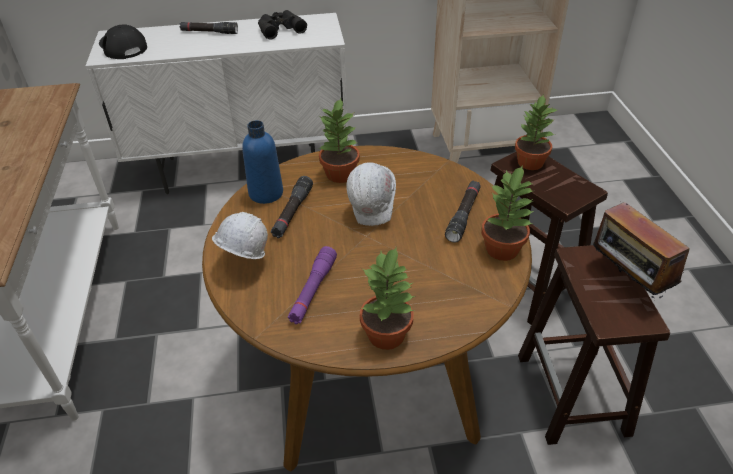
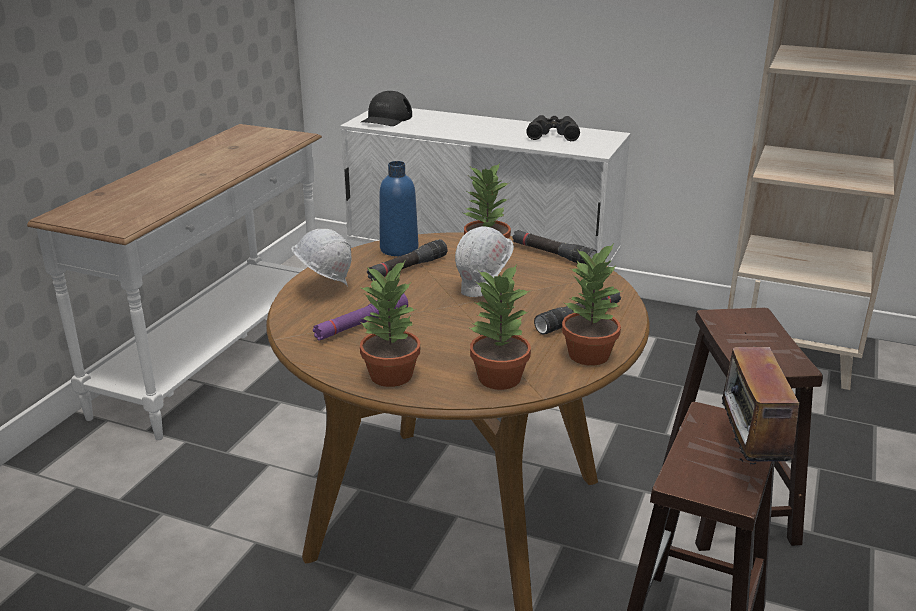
camera: 30 degrees right, 15 degrees down
black cap [99,25,147,59] -> black cap turned 150 degrees counterclockwise [361,91,412,126]
black flashlight [180,22,238,34] -> black flashlight moved to [512,230,597,265]
potted plant [515,95,557,170] -> potted plant moved to [468,265,531,390]

